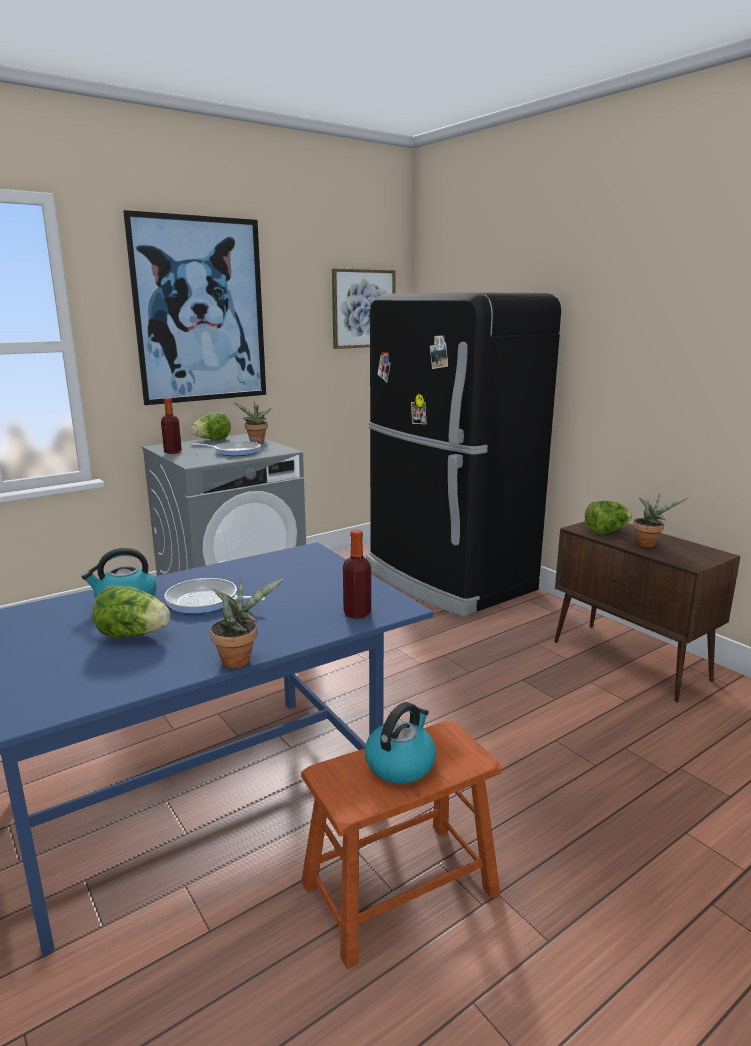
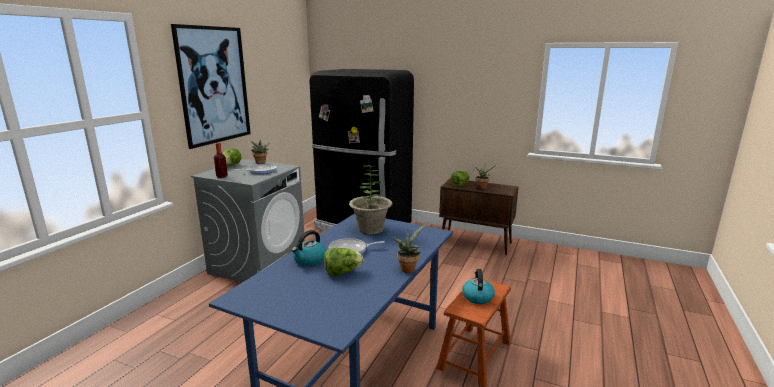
camera: 30 degrees left, 0 degrees up
picture [332,268,396,349] -> none
bottle [343,529,371,619] -> none
none -> potted plant [349,165,392,234]

